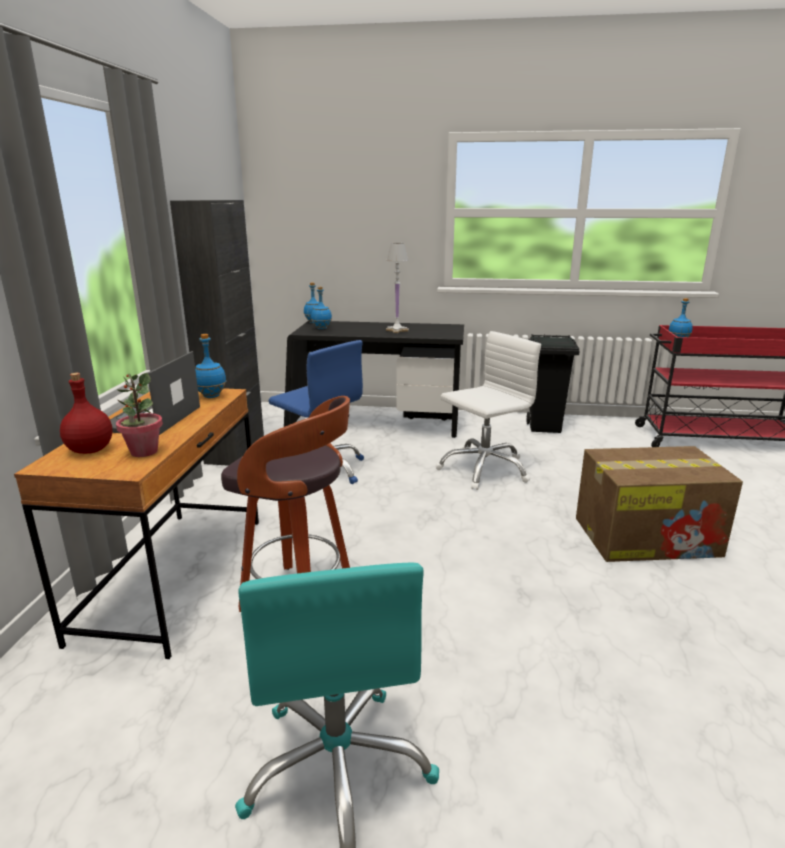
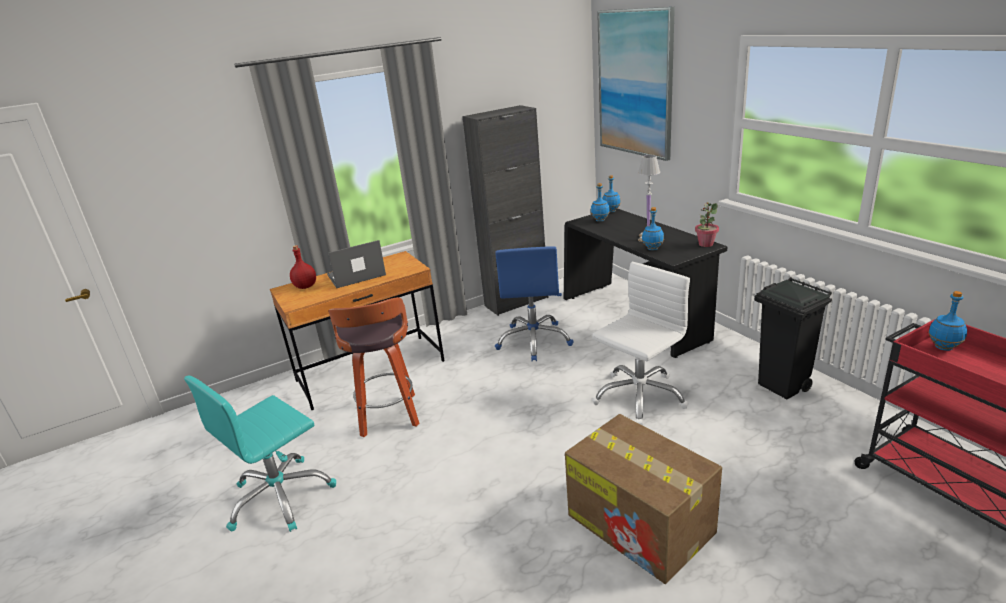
camera: 55 degrees right, 5 degrees up
potted plant [116,373,163,457] -> potted plant moved to [695,202,719,247]
blue bottle [195,334,227,398] -> blue bottle moved to [642,207,664,250]
white office chair [436,331,541,490] -> white office chair turned 60 degrees counterclockwise [592,262,690,425]
none -> picture [597,7,675,161]

